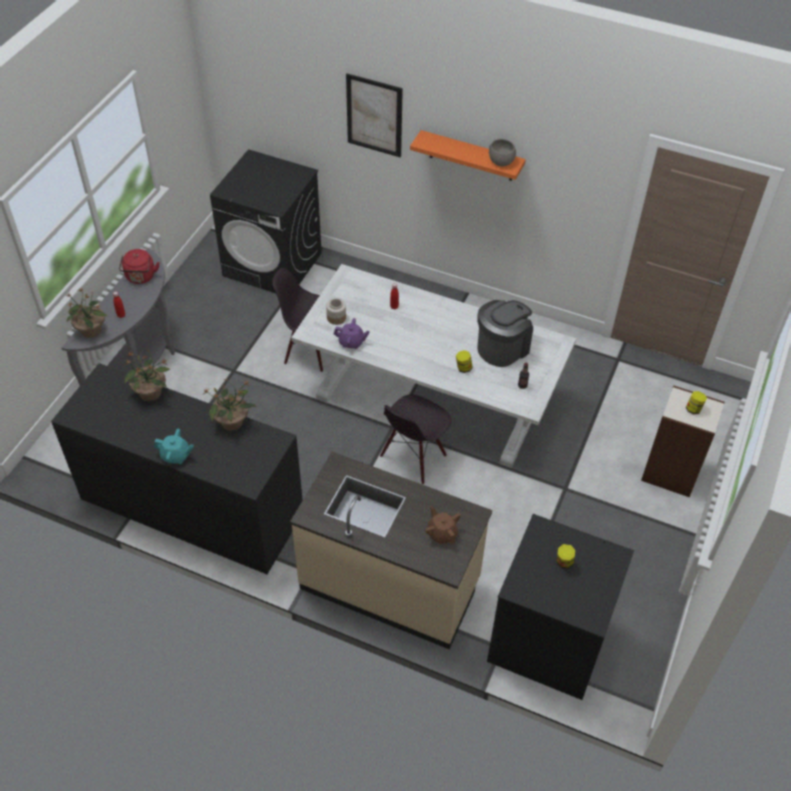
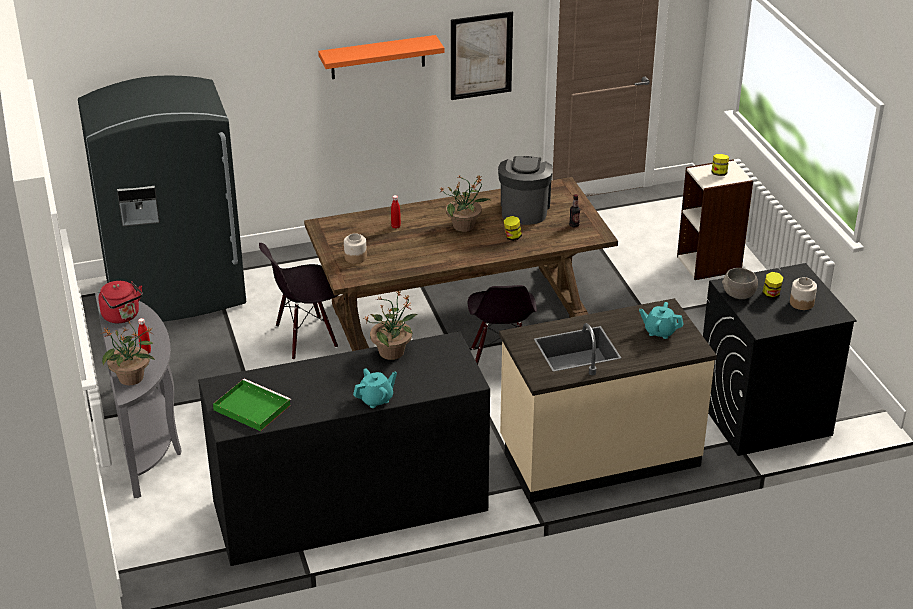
camera: 40 degrees left, 15 degrees down
potted plant [123,350,170,401] -> potted plant moved to [439,175,492,232]
black washing machine [210,149,322,293] -> grey fridge [78,76,246,322]
white dining table [291,264,576,468] -> brown dining table [304,177,618,351]
purple teapot [334,318,370,349] -> none
picture [346,73,403,157] -> picture moved to [451,11,513,100]
brown teapot [425,506,461,544] -> turquoise teapot [639,302,684,339]
grey bowl [489,139,516,166] -> grey bowl moved to [722,268,758,299]
none -> green tray [213,379,291,431]
none -> jar [790,277,817,310]

